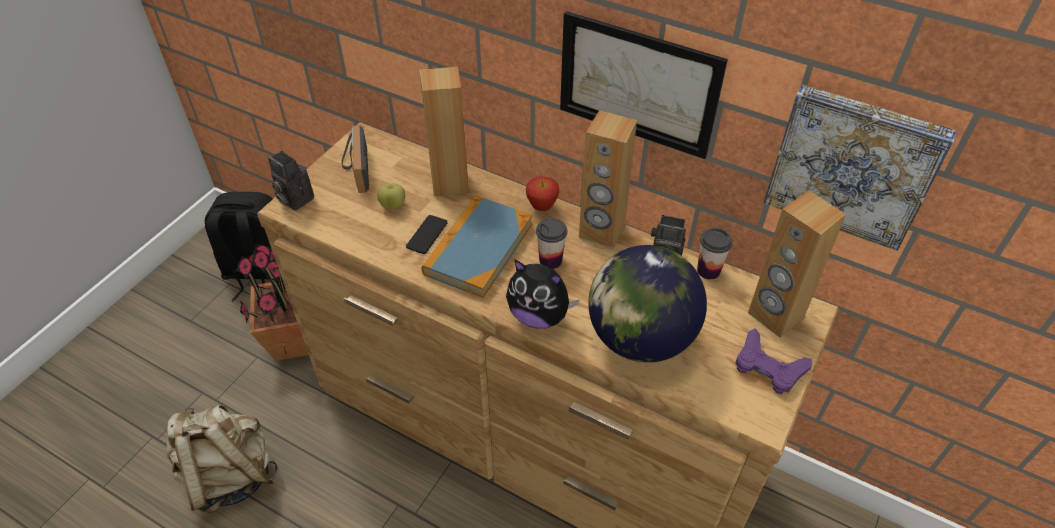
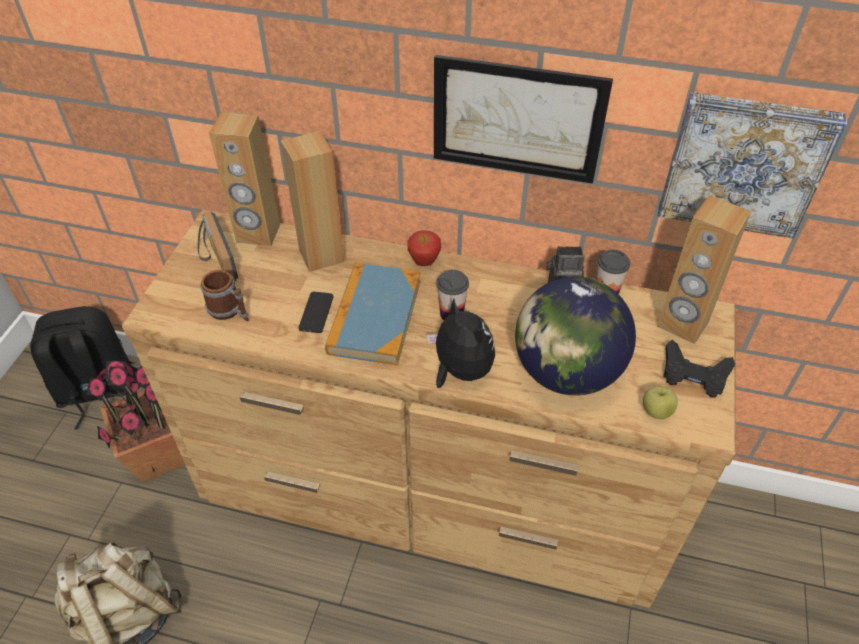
camera: 15 degrees left, 0 degrees up
camera [268,151,314,211] -> none
apple [377,184,405,209] -> apple moved to [643,386,678,419]
plush toy [506,259,579,329] -> plush toy turned 135 degrees counterclockwise [427,299,495,388]
brown speaker [579,110,637,248] -> brown speaker moved to [209,112,280,246]
purple game controller [735,328,812,394] -> black game controller [663,340,735,397]
none -> mug [200,270,249,321]

